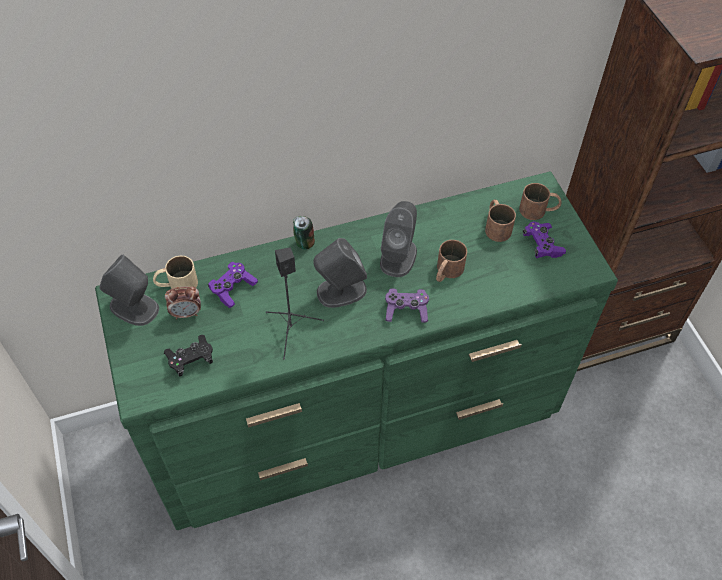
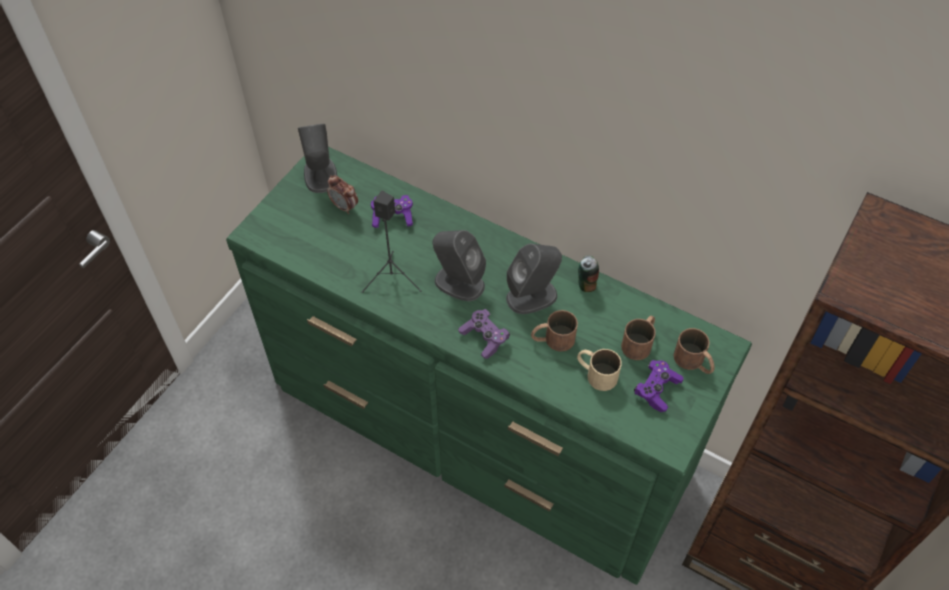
camera: 50 degrees right, 0 degrees up
beige mug [153,255,198,290] -> beige mug moved to [577,349,622,391]
black game controller [164,335,213,377] -> none
can [293,216,315,250] -> can moved to [578,255,599,292]

